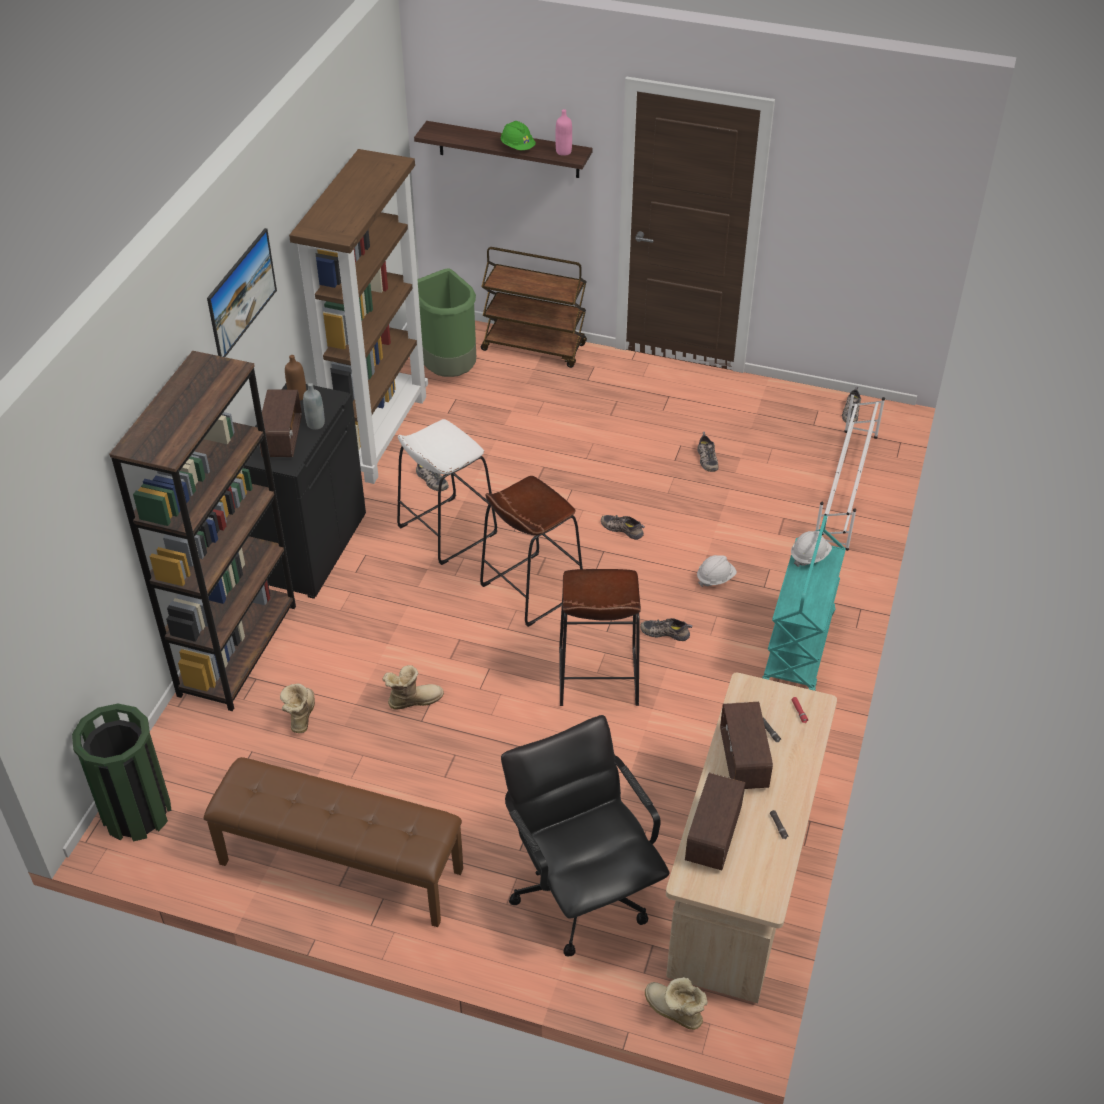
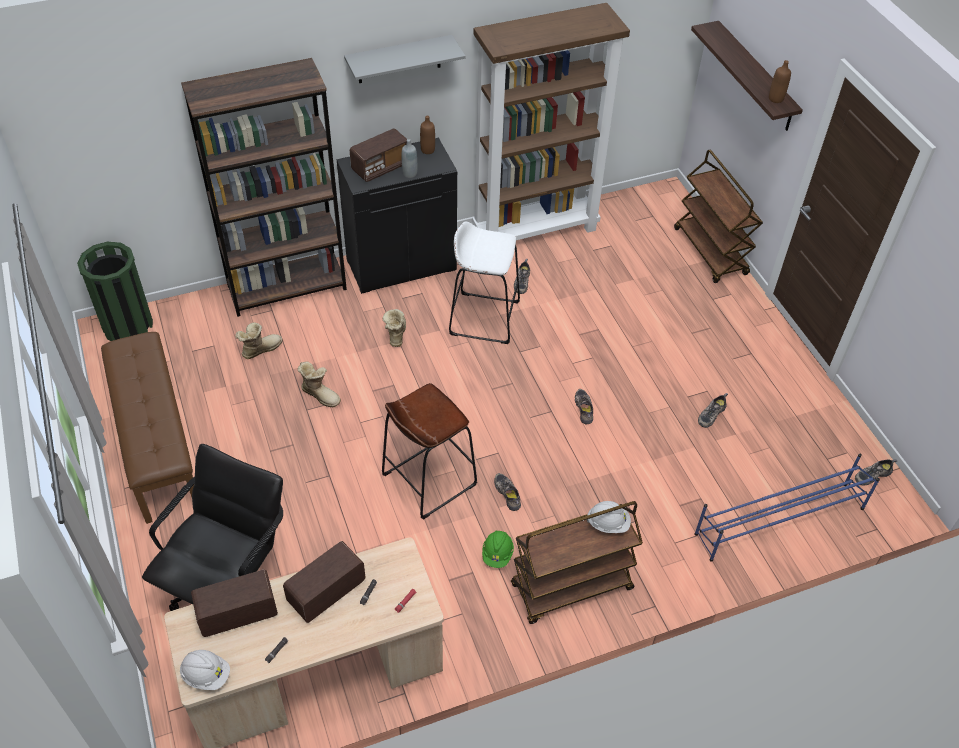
camera: 50 degrees right, 5 degrees up
picture [207,228,277,357] -> grey shelf [344,35,466,83]
green trash can [417,268,476,377] -> none
brown stool [480,476,583,627] -> none
green hard hat [501,121,536,150] -> green hard hat moved to [482,530,514,568]
pink bottle [555,109,572,156] -> brown bottle [769,60,791,103]
boot [645,977,708,1030] -> boot moved to [383,309,406,347]
white hard hat [697,555,737,587] -> white hard hat moved to [180,650,230,690]
turquoise cart [762,515,846,691] -> brown cart [511,501,643,624]
white shoe rack [816,391,885,551] -> blue shoe rack [694,454,880,562]

